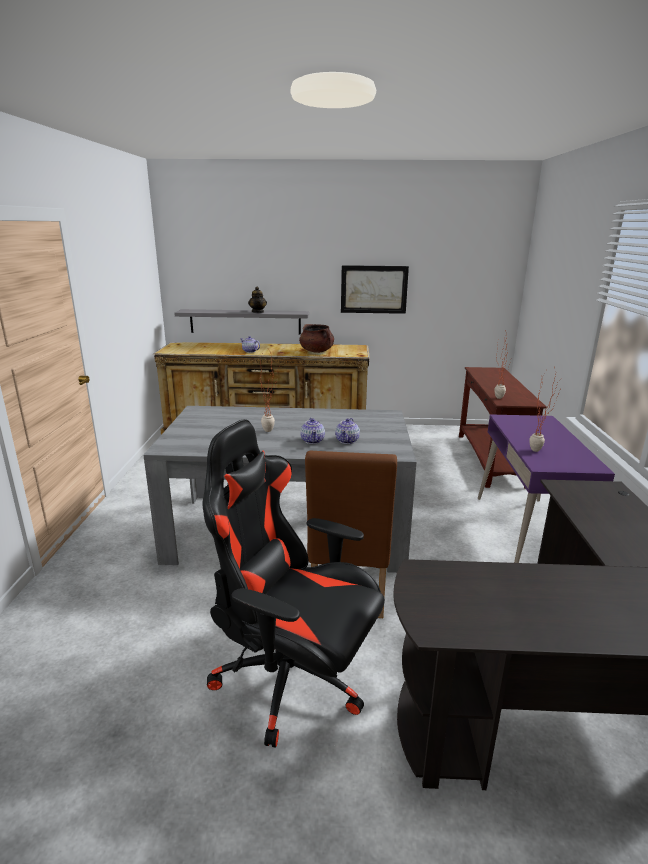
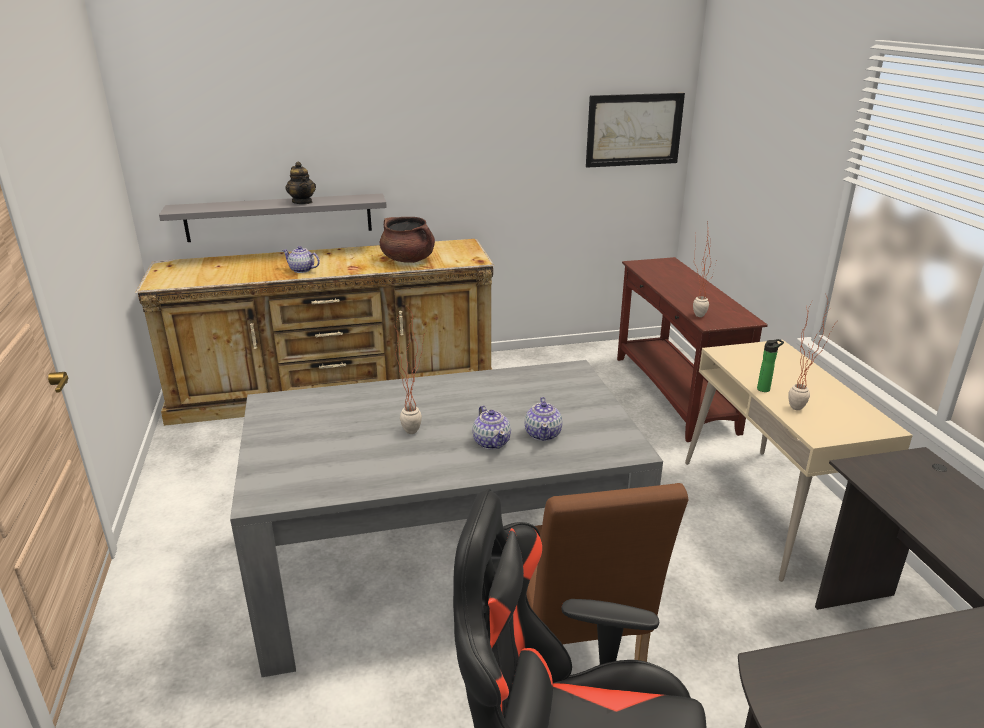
camera: 15 degrees left, 5 degrees up
picture [341,265,409,314] -> picture moved to [586,93,685,168]
purple desk [478,415,615,563] -> beige desk [685,340,913,582]
none -> bottle [757,339,784,392]

